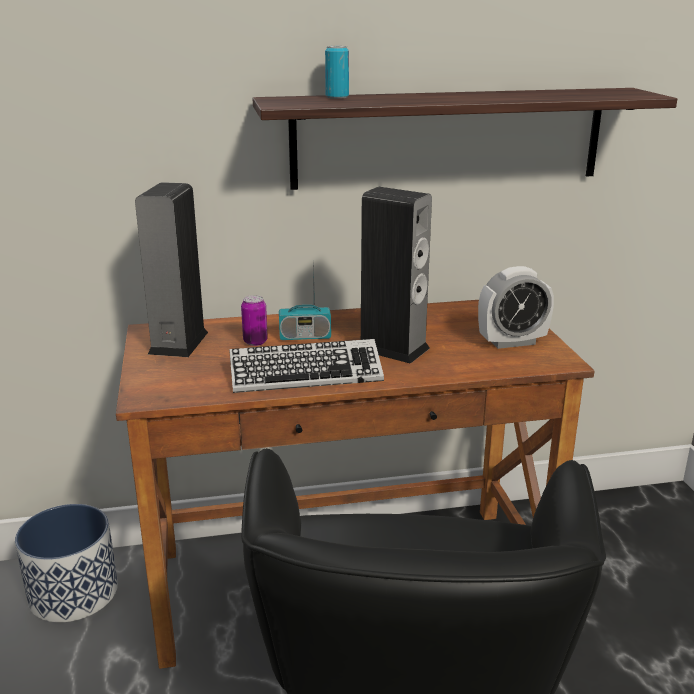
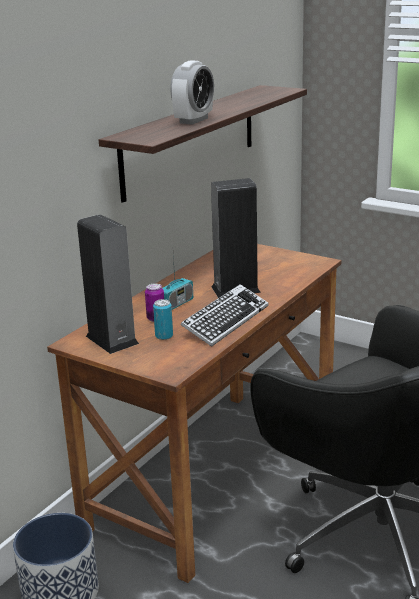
camera: 45 degrees left, 0 degrees up
can [325,46,349,99] -> can moved to [153,299,173,340]
alarm clock [478,266,554,349] -> alarm clock moved to [170,60,214,125]

